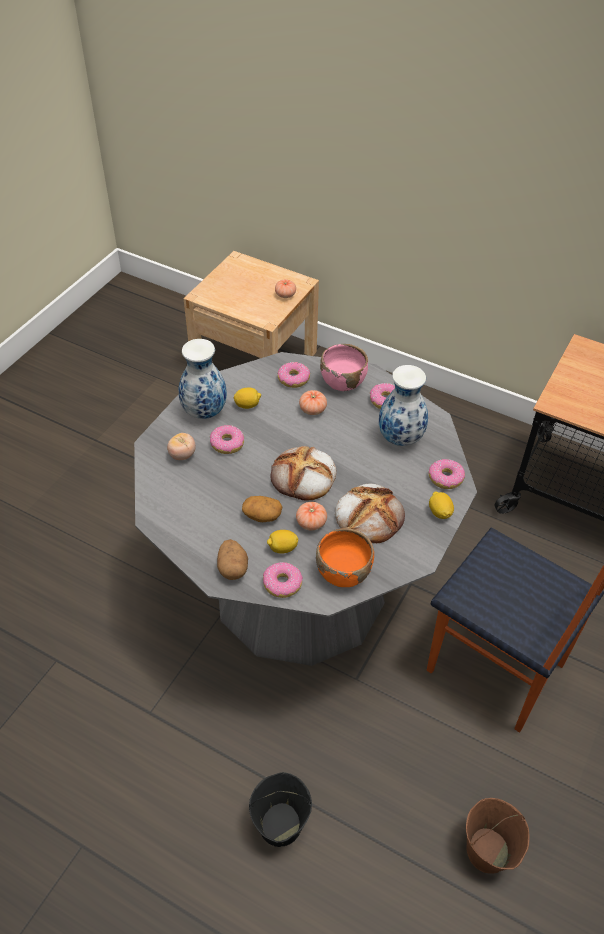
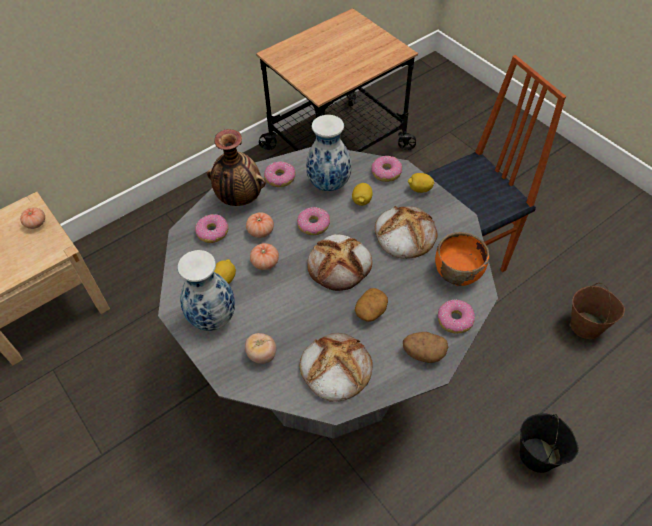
camera: 65 degrees left, 5 degrees up
donut [210,425,244,454] -> donut moved to [297,207,330,235]
lemon [267,530,299,553] -> lemon moved to [352,183,373,206]
tomato [296,502,327,531] -> tomato moved to [250,243,279,270]
pink bowl [320,344,368,391] -> vase [207,129,266,206]
none -> bread [300,333,373,402]

